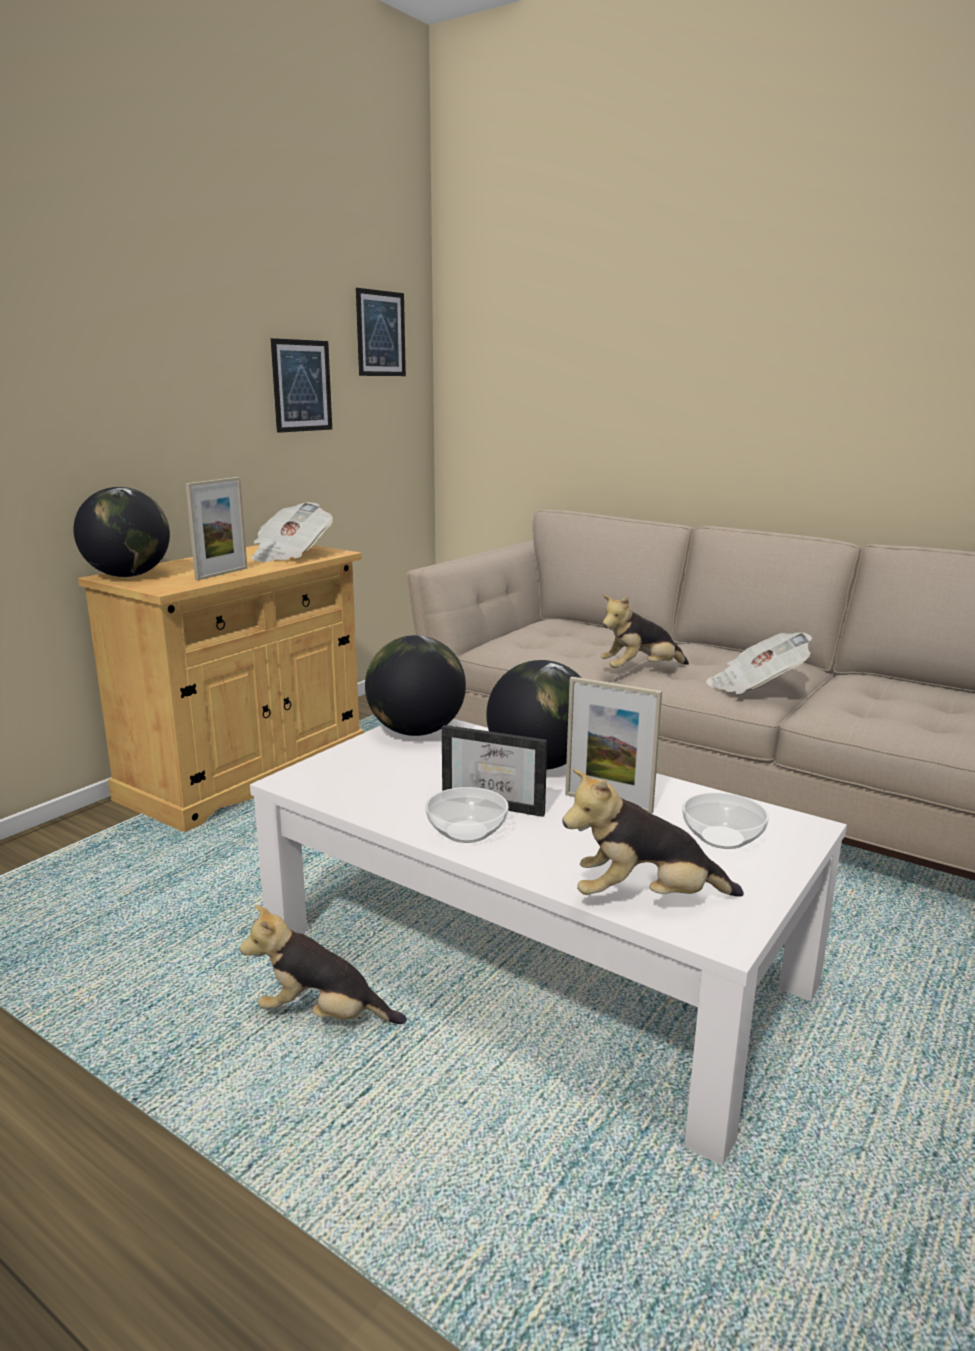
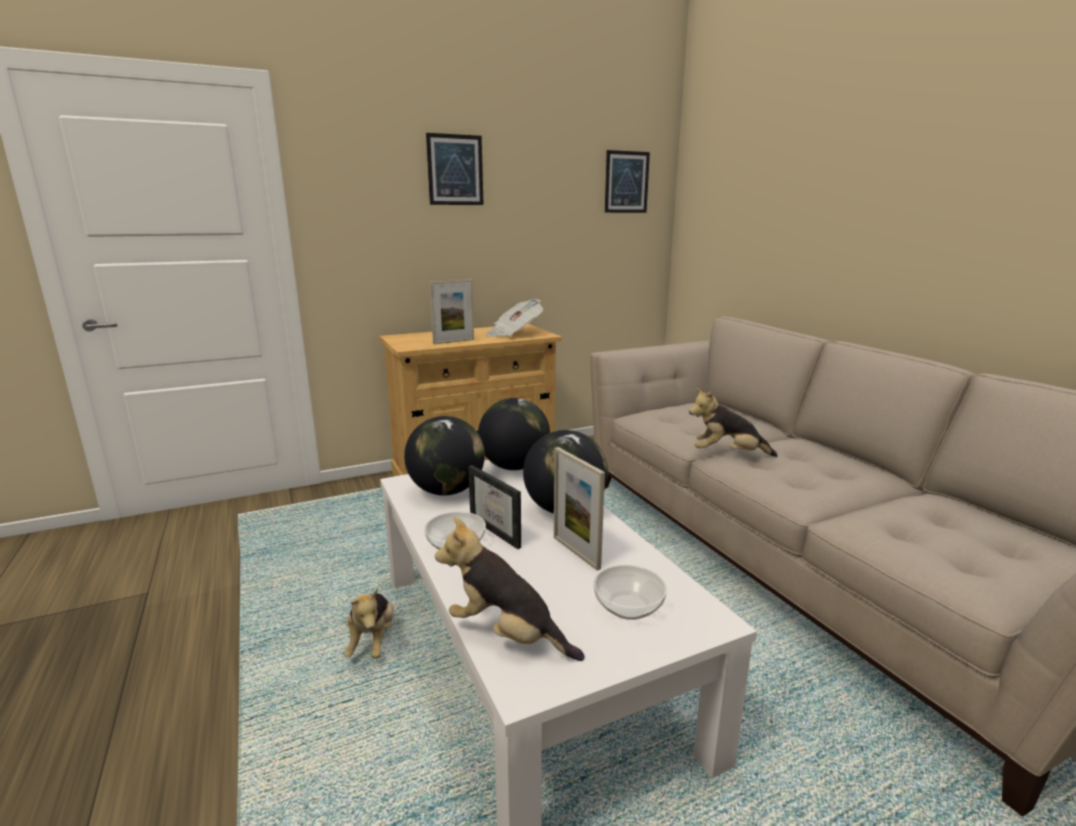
camera: 30 degrees right, 0 degrees up
globe [73,487,170,577] -> globe moved to [404,416,485,496]
plush toy [240,905,407,1024] -> plush toy turned 135 degrees counterclockwise [344,589,394,659]
picture [271,338,332,433] -> picture moved to [426,133,484,205]
newspaper [706,632,813,694] -> none

